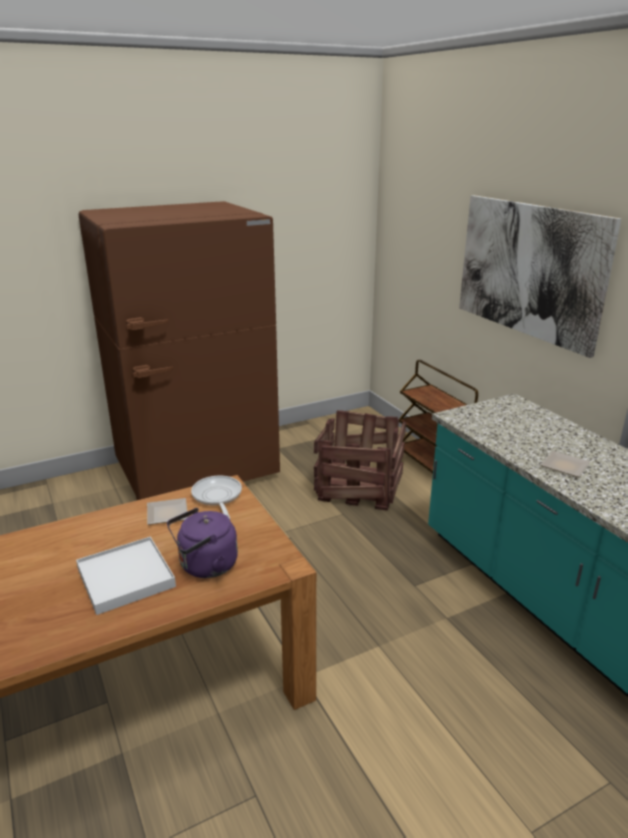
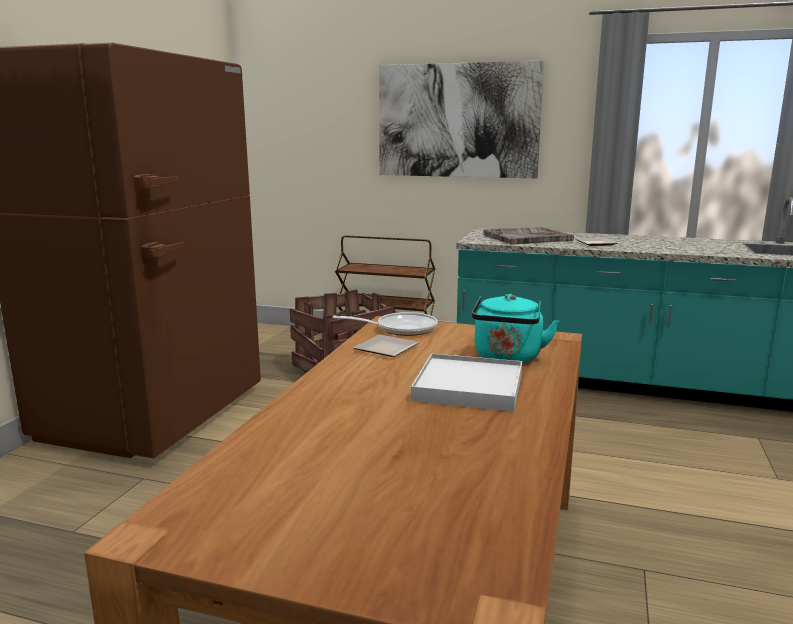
camera: 45 degrees left, 10 degrees down
purple kettle [167,508,238,578] -> turquoise kettle [471,294,559,363]
frying pan [191,476,242,519] -> frying pan turned 150 degrees clockwise [333,312,438,336]
none -> grey tray [483,227,574,245]

